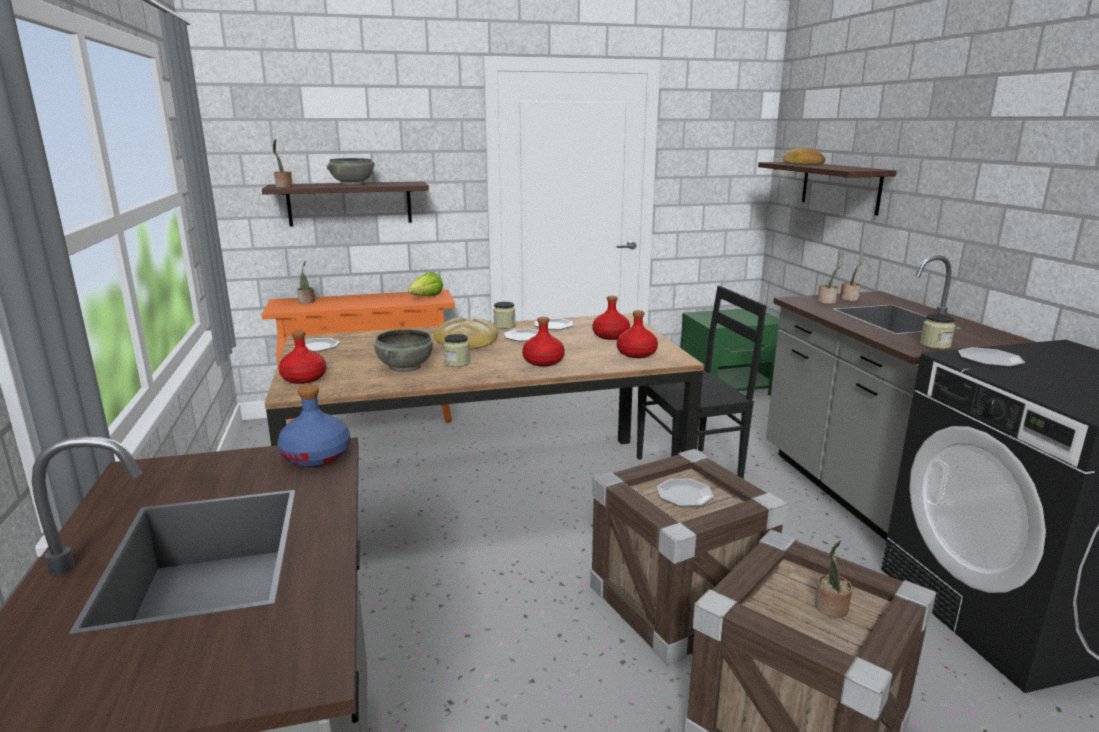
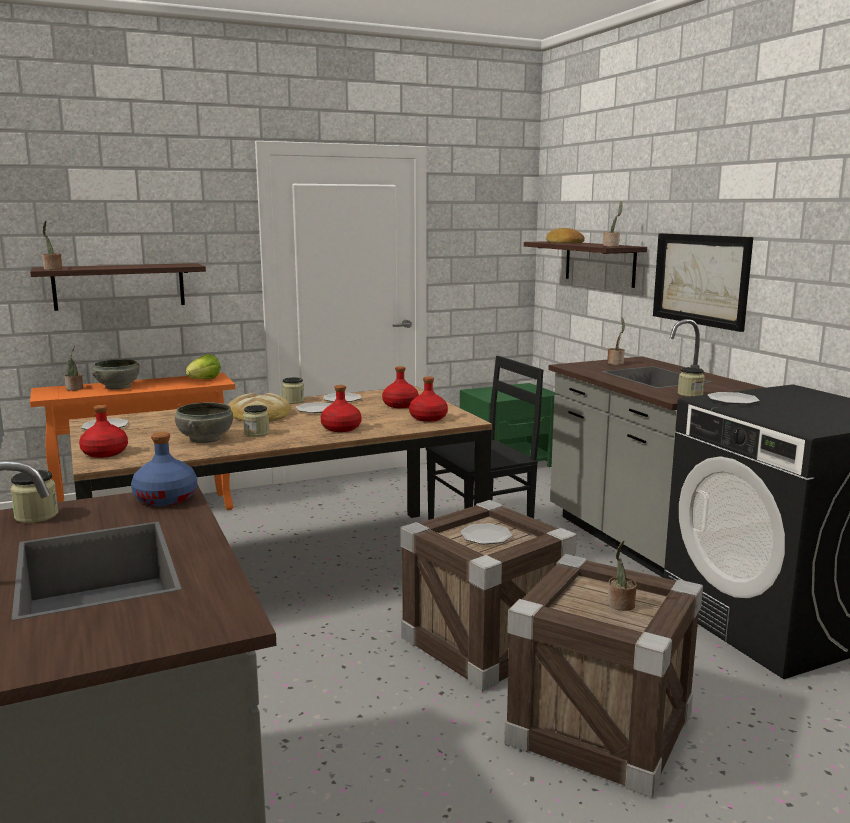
camera: 10 degrees left, 5 degrees down
grey bowl [327,158,375,186] -> grey bowl moved to [92,359,139,390]
potted plant [817,252,844,304] -> potted plant moved to [603,201,623,247]
none -> jar [10,470,58,523]
none -> picture [653,233,753,332]

